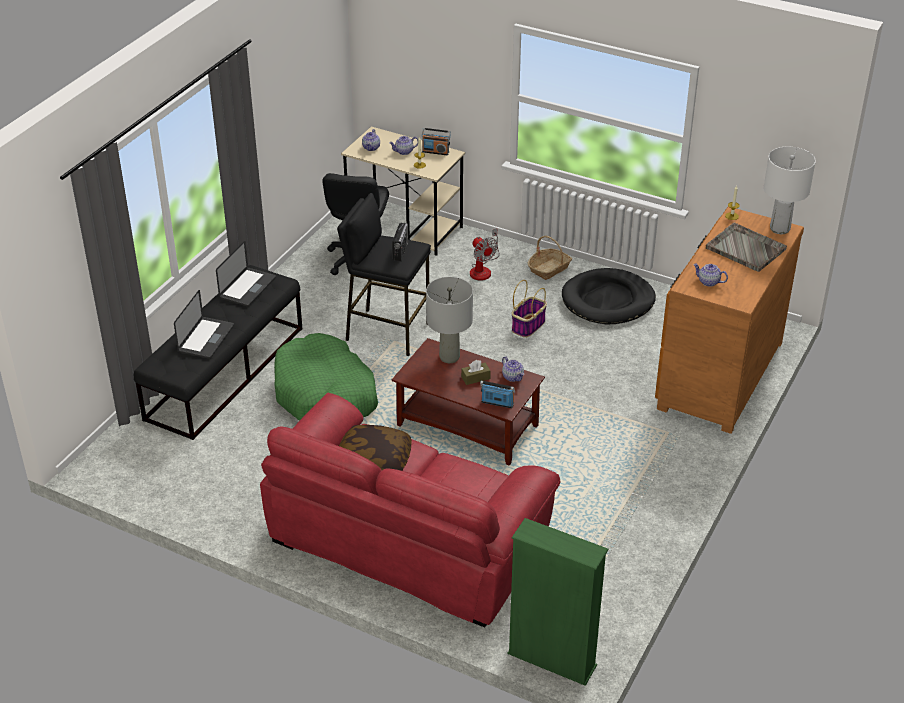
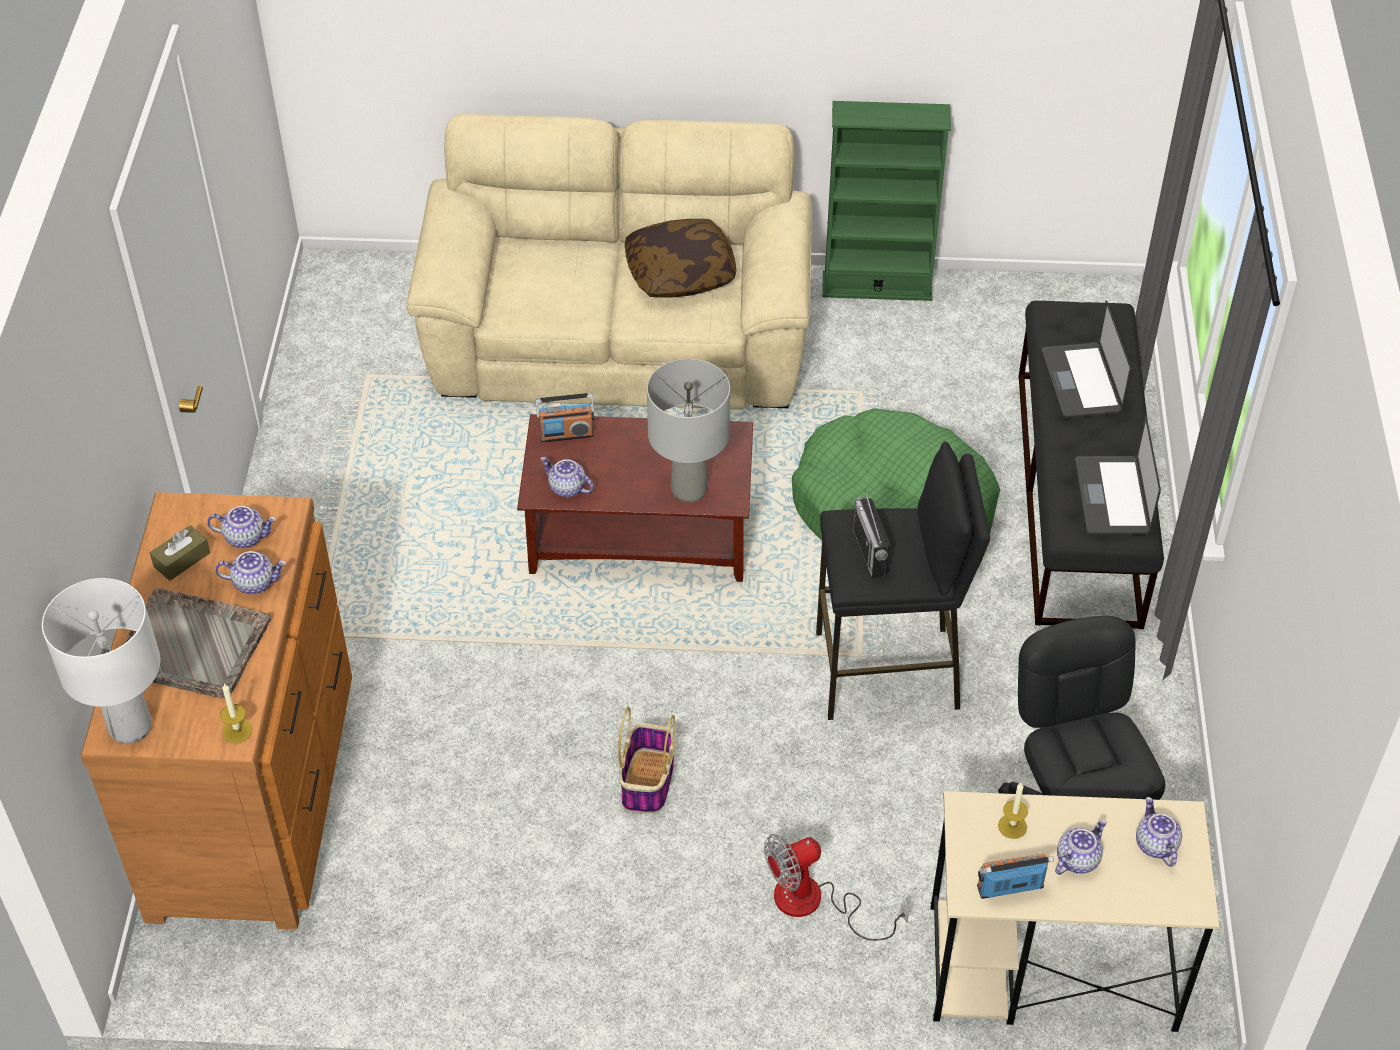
camera: 155 degrees right, 10 degrees up
red sofa [260,392,560,628] -> beige sofa [407,114,812,410]
brown tissue box [461,360,491,385] -> brown tissue box moved to [150,525,210,581]
fan [470,228,500,281] -> fan turned 60 degrees counterclockwise [764,834,909,941]
green bookcase [508,518,608,686] -> green bookcase moved to [822,101,951,301]
basket [528,236,572,280] -> none
black dog bed [562,268,656,324] -> none
none -> teapot [215,551,286,594]

